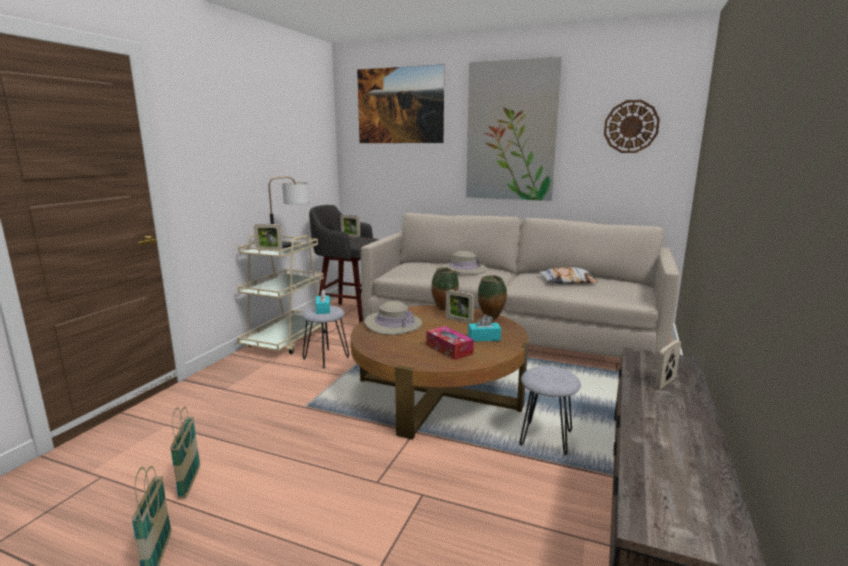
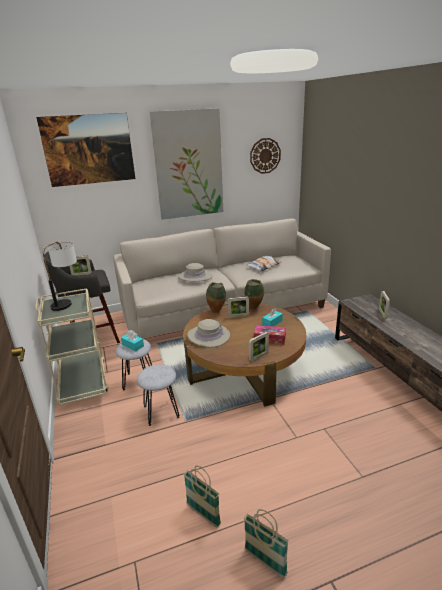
camera: 40 degrees left, 10 degrees up
picture frame [254,224,283,250] -> picture frame moved to [249,332,269,362]
grey stool [519,366,581,456] -> grey stool moved to [137,365,179,426]

